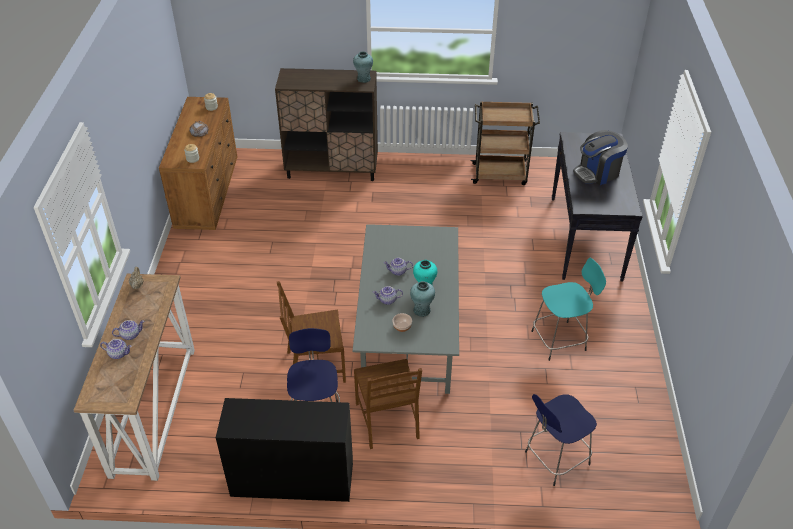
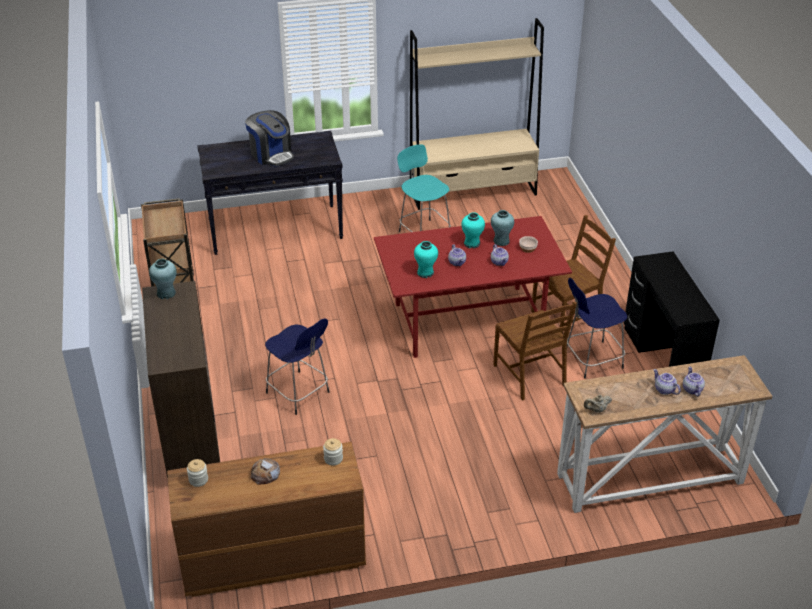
camera: 105 degrees left, 5 degrees down
grey dining table [353,224,459,394] -> red dining table [374,216,572,358]
blue stool [525,394,597,486] -> blue stool moved to [265,319,330,415]
none -> beige bookcase [410,18,544,210]
none -> turquoise vase [414,241,438,278]

